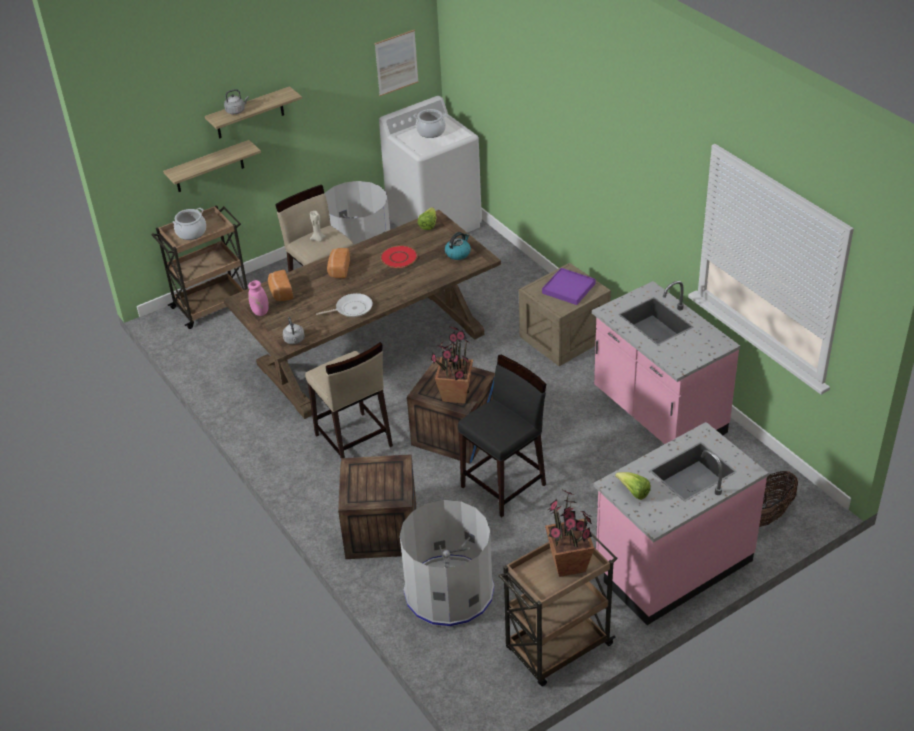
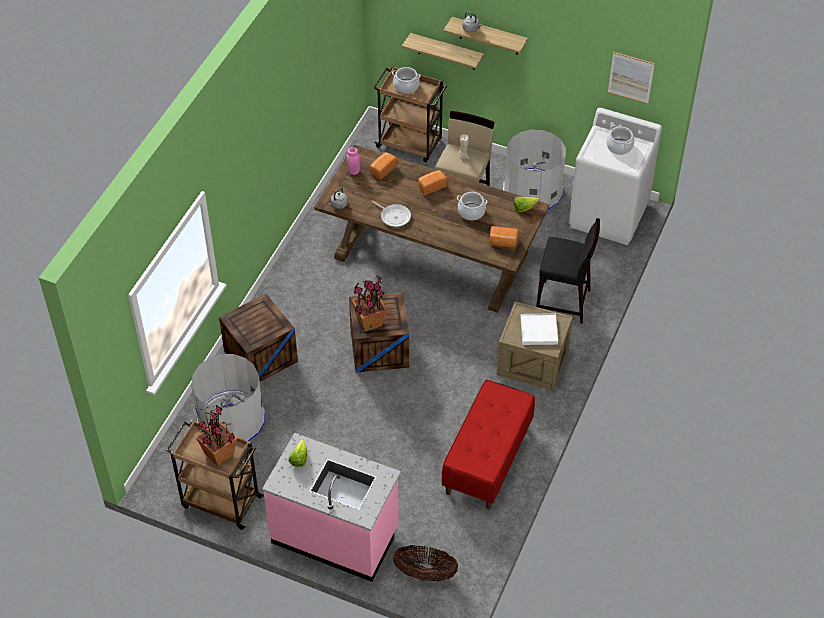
camera: 55 degrees right, 10 degrees up
beige stool [305,342,393,458] -> none
red plate [381,245,418,268] -> cooking pot [457,192,487,220]
kettle [445,232,471,260] -> bread [490,226,519,247]
black stool [458,354,546,517] -> black stool moved to [536,218,600,324]
purple tray [542,268,596,305] -> white tray [520,314,558,345]
pink counter [592,281,741,444] -> red bench [442,380,535,510]

